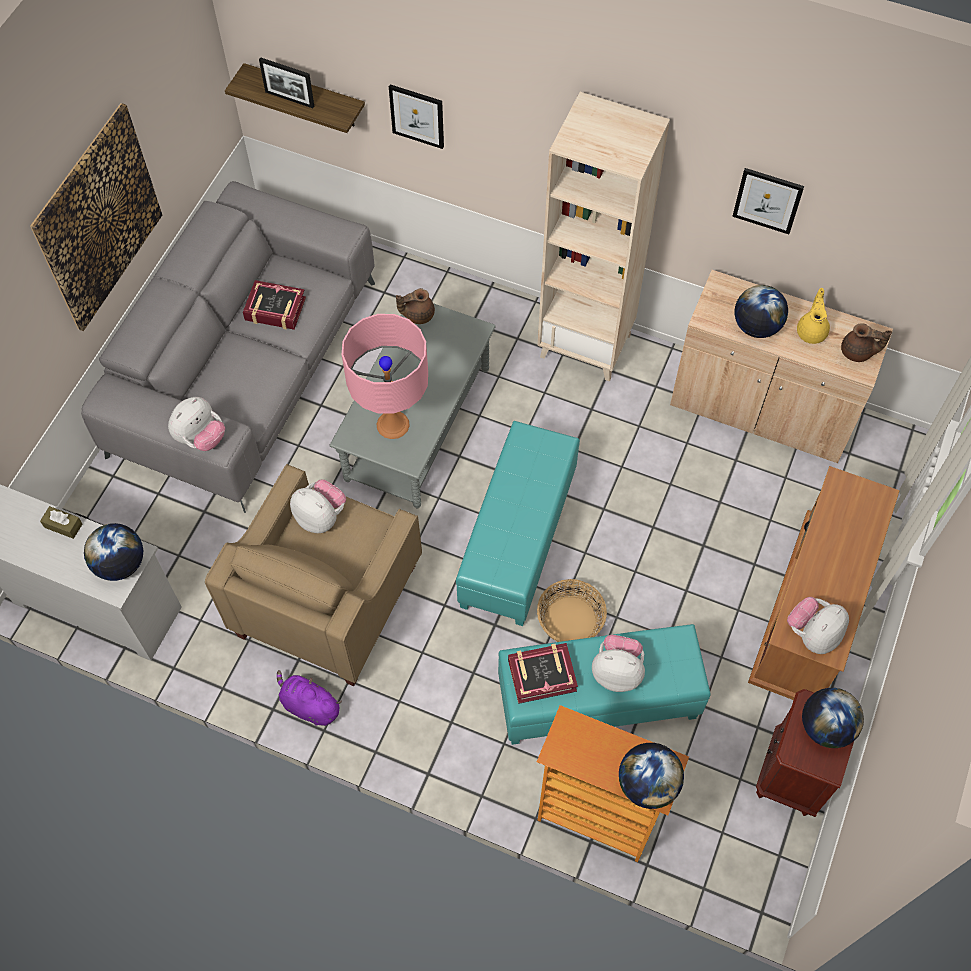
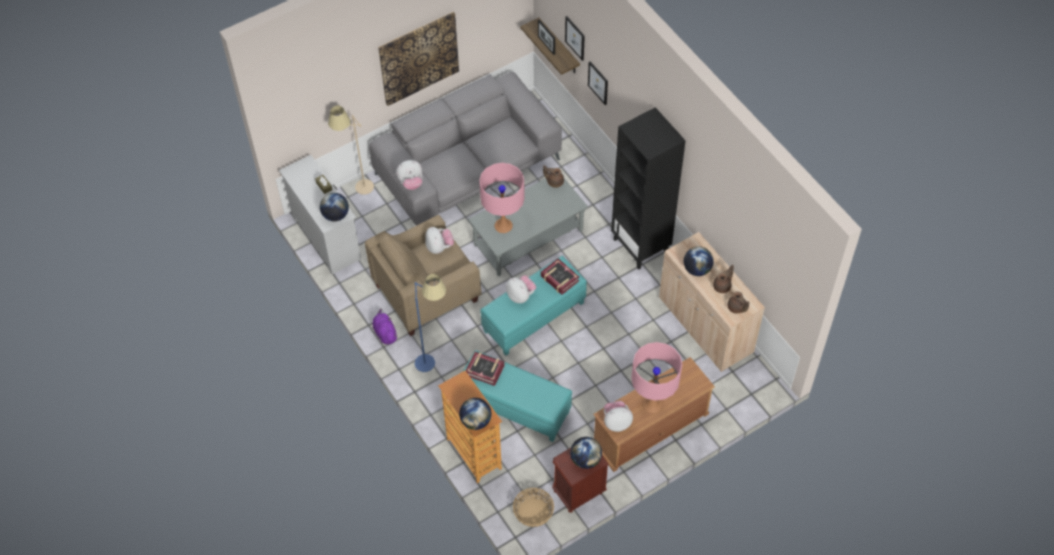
camera: 35 degrees right, 5 degrees down
book [243,280,306,330] -> book moved to [541,258,579,295]
beige bookcase [537,92,670,382] -> black bookcase [611,107,686,270]
basket [537,579,607,642] -> basket moved to [513,488,554,527]
plush toy [592,635,645,692] -> plush toy moved to [506,275,536,303]
picture [732,168,804,234] -> picture moved to [565,16,585,61]
yellow teapot [797,288,830,344] -> brown teapot [713,265,734,293]
none -> beige floor lamp [328,105,374,195]
none -> blue floor lamp [415,274,446,372]
none -> pink table lamp [631,342,682,413]

